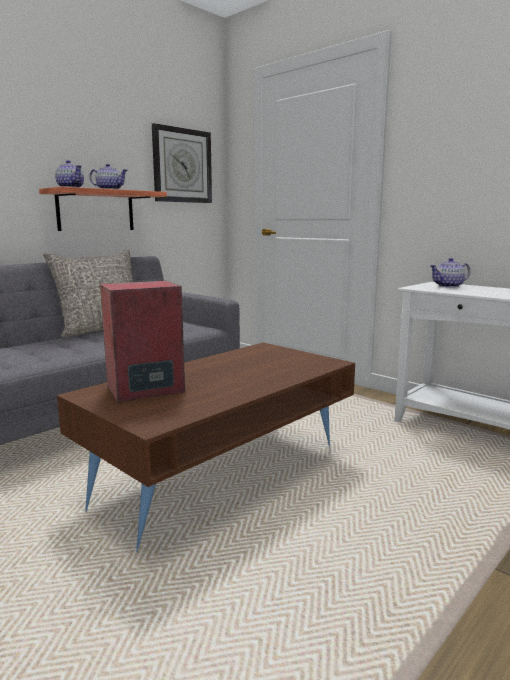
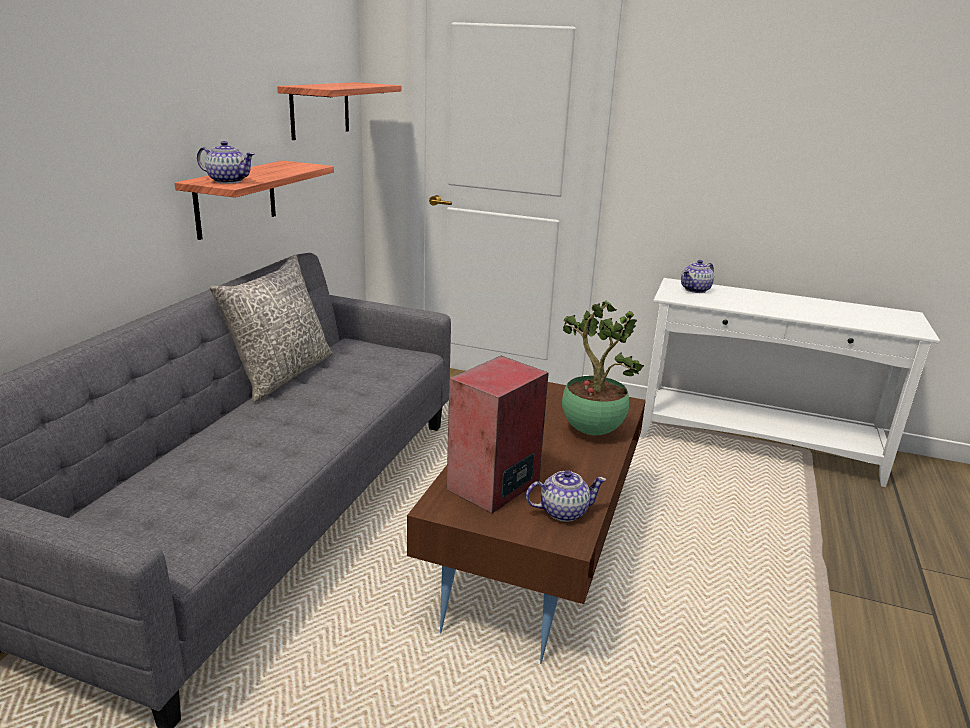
camera: 25 degrees left, 10 degrees up
teapot [89,164,128,189] -> teapot moved to [526,470,606,522]
wall clock [152,123,212,203] -> shelf [277,82,401,140]
none -> potted plant [562,301,644,435]

